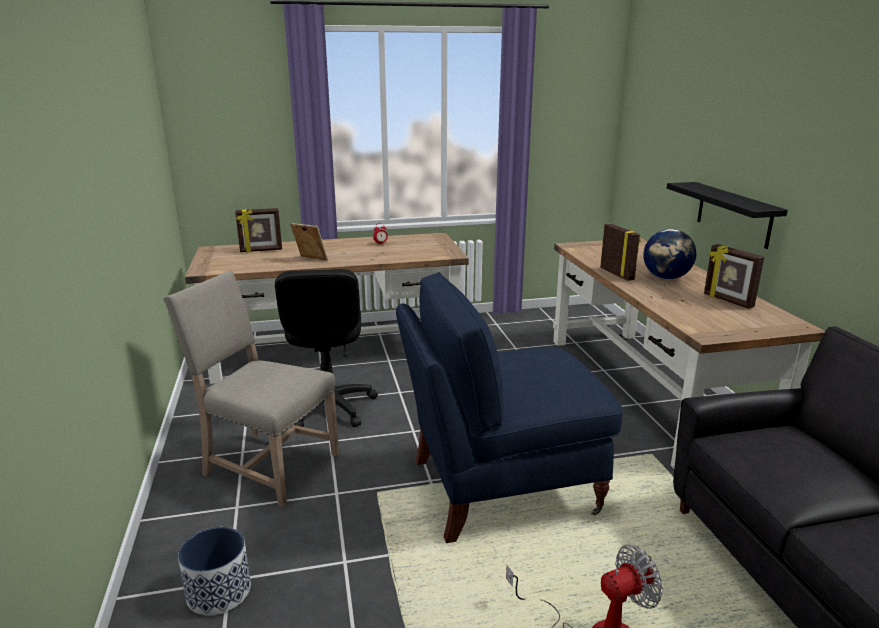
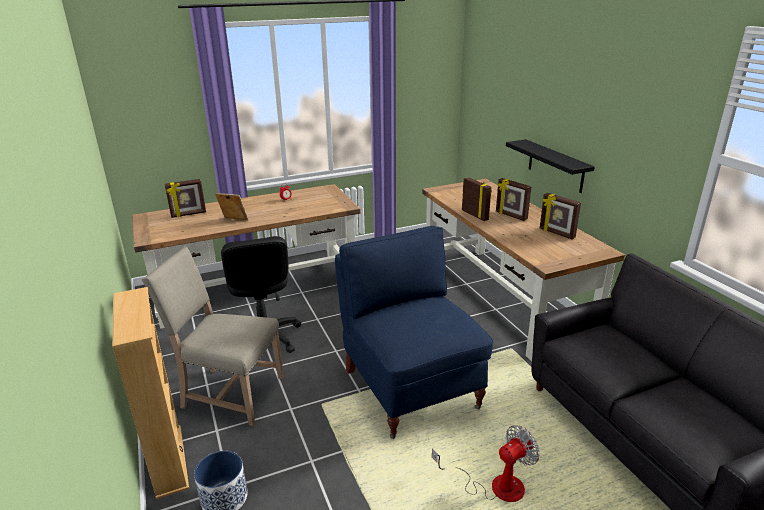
camera: 10 degrees left, 5 degrees up
blue armchair [396,272,623,543] -> blue armchair turned 90 degrees clockwise [335,226,493,439]
globe [643,229,696,279] -> picture frame [496,178,532,221]
none -> beige bookcase [112,287,189,499]

